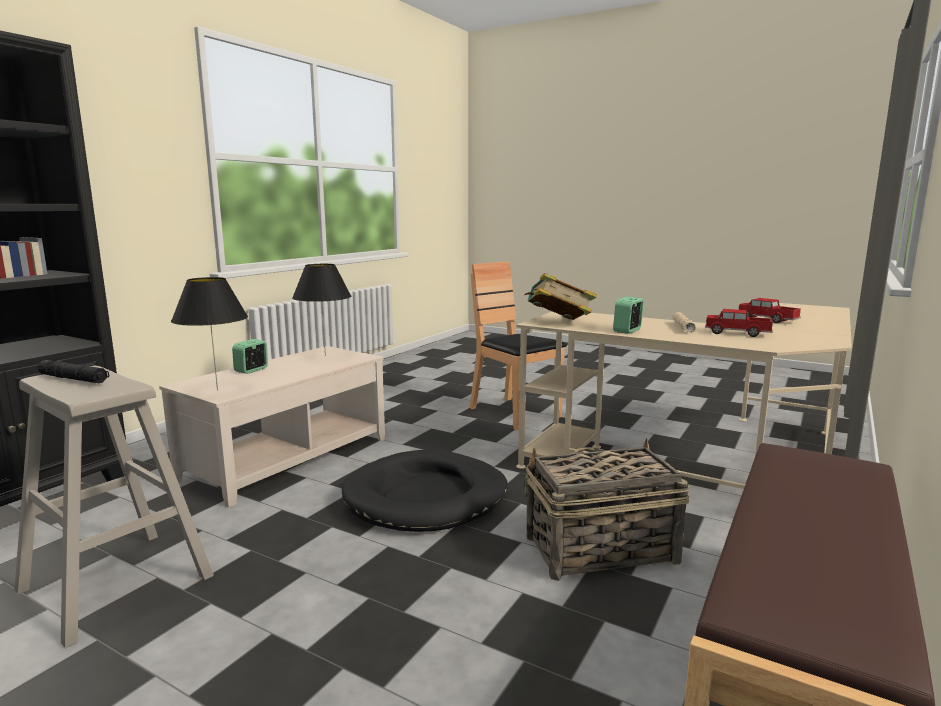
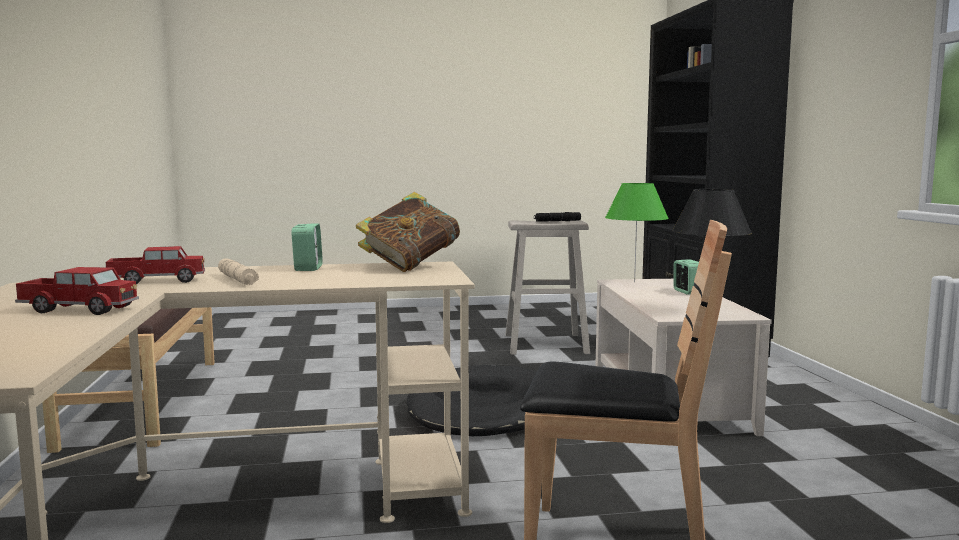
camera: 140 degrees right, 5 degrees down
black table lamp [171,277,248,390] -> green table lamp [605,183,669,282]
basket [524,438,690,581] -> none

